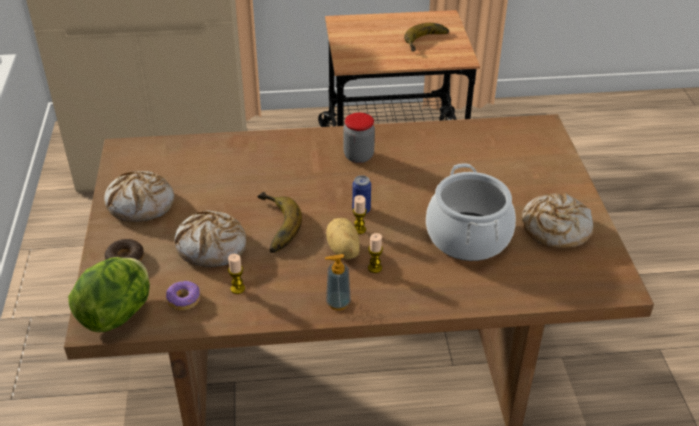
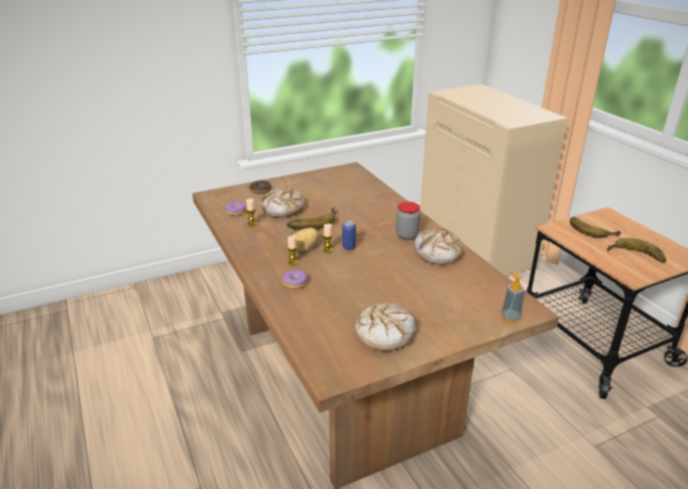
camera: 70 degrees right, 10 degrees down
lettuce [68,257,150,332] -> none
bread [104,171,175,222] -> bread moved to [414,228,463,265]
soap dispenser [325,254,351,310] -> soap dispenser moved to [501,271,524,322]
cooking pot [426,163,516,261] -> none
none -> donut [283,270,307,289]
none -> banana [570,217,621,238]

